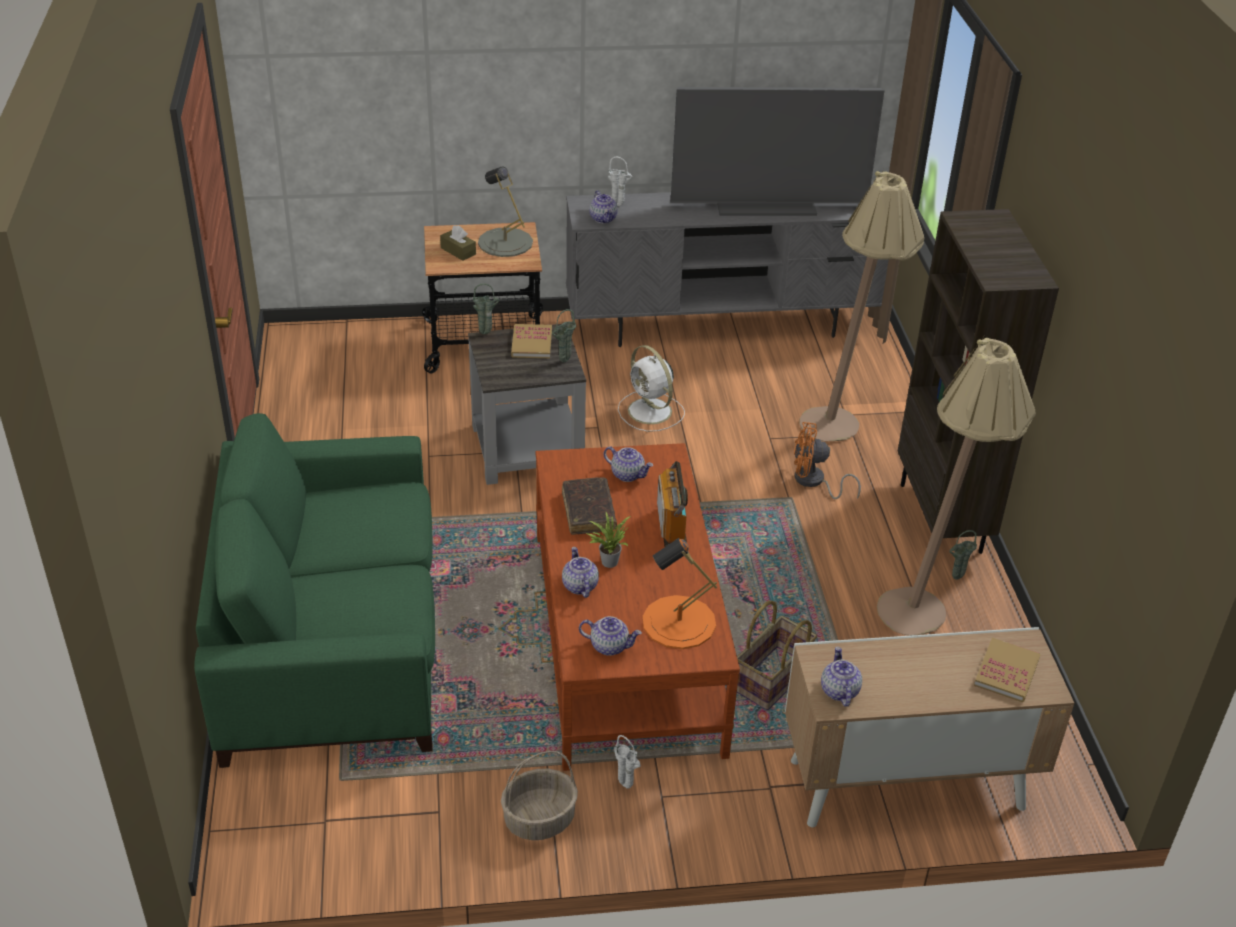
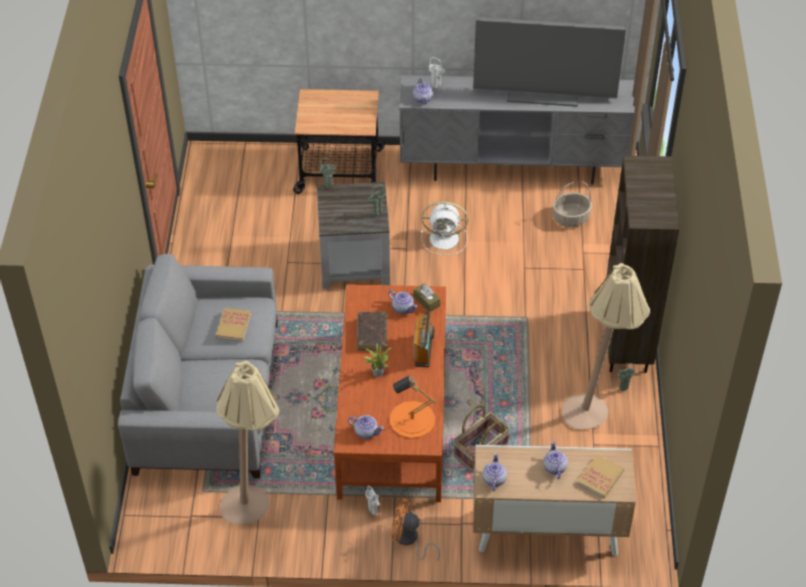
camera: 10 degrees right, 10 degrees up
green sofa [194,413,435,768] -> grey sofa [118,254,278,478]
brown tissue box [440,225,476,261] -> brown tissue box moved to [413,283,440,312]
grey table lamp [478,167,533,257] -> none
basket [501,751,578,840] -> basket moved to [553,181,592,227]
book [511,324,552,358] -> book moved to [216,308,251,341]
teapot [562,547,599,598] -> teapot moved to [543,441,568,479]
white fan [618,345,685,432] -> white fan turned 60 degrees counterclockwise [421,201,468,255]
orange fan [794,422,861,499] -> orange fan moved to [391,498,440,561]
beige floor lamp [799,171,924,441] -> beige floor lamp moved to [216,360,279,524]

